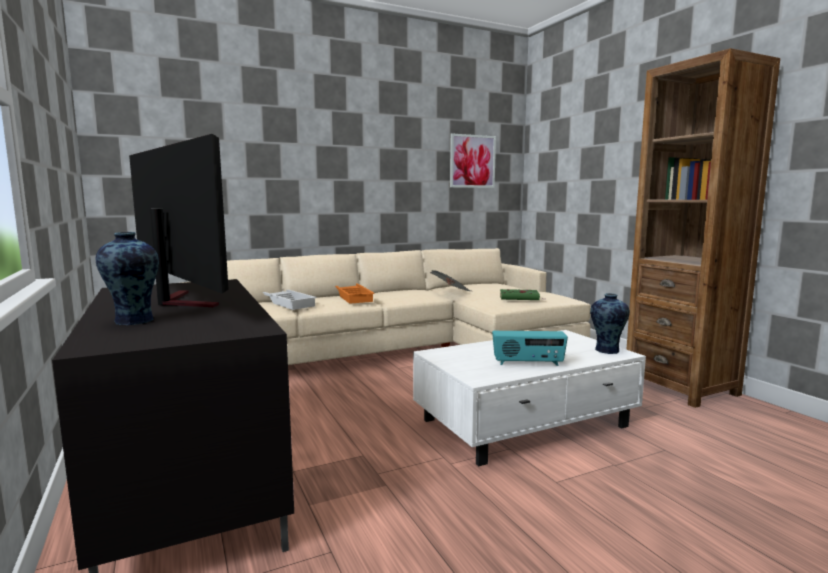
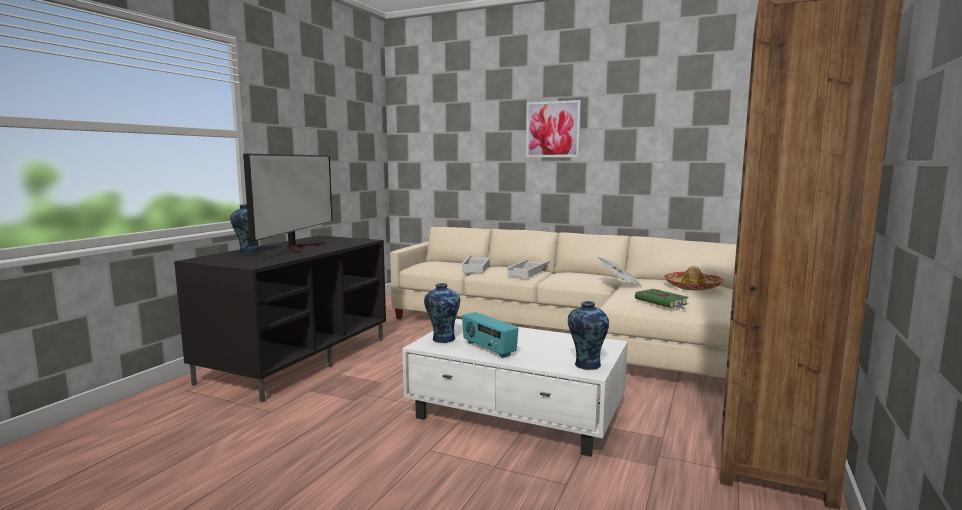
camera: 50 degrees right, 0 degrees up
orange tray [335,283,375,304] -> white tray [506,260,550,278]
picture [450,134,496,188] -> picture moved to [526,100,581,157]
none -> vase [424,283,460,343]
none -> hat [665,266,724,291]

